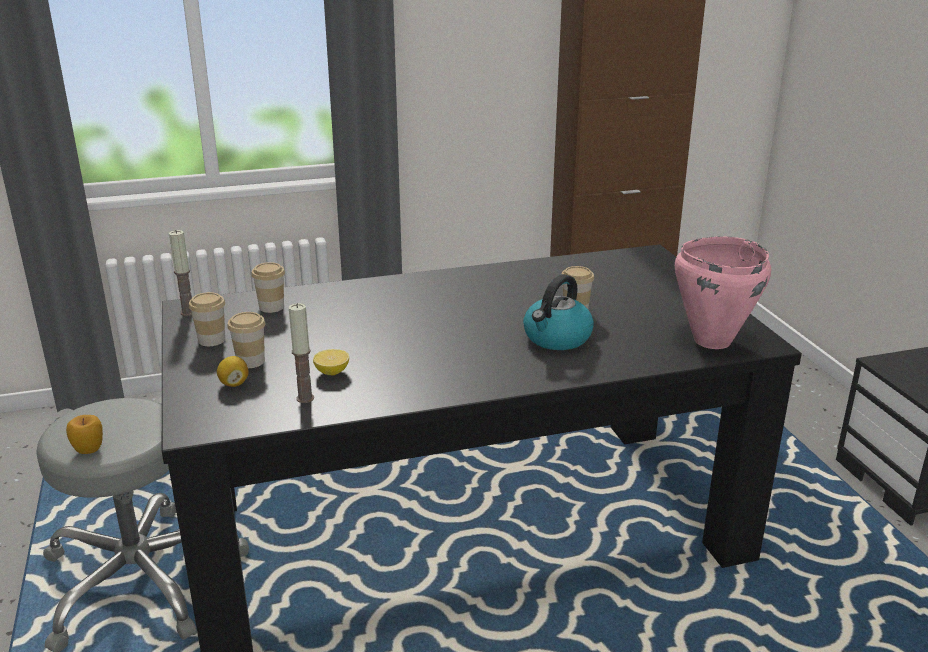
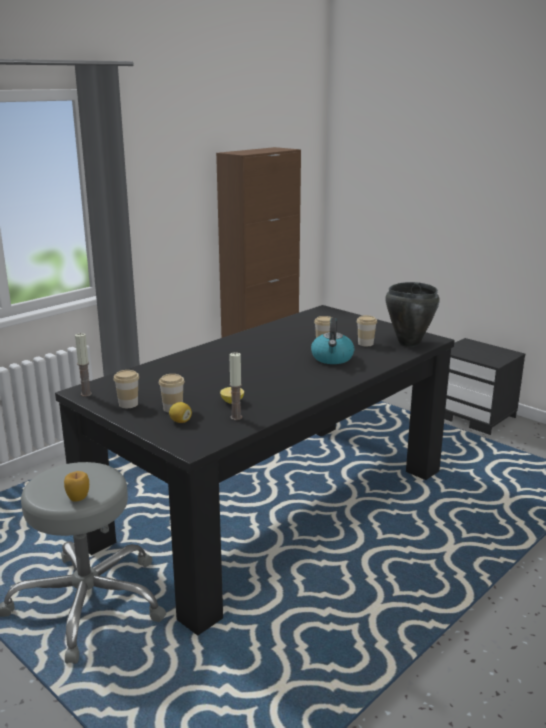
camera: 30 degrees left, 5 degrees down
cup [251,262,285,313] -> cup moved to [357,315,377,346]
pink cooking pot [675,236,771,349] -> black cooking pot [385,282,440,347]

